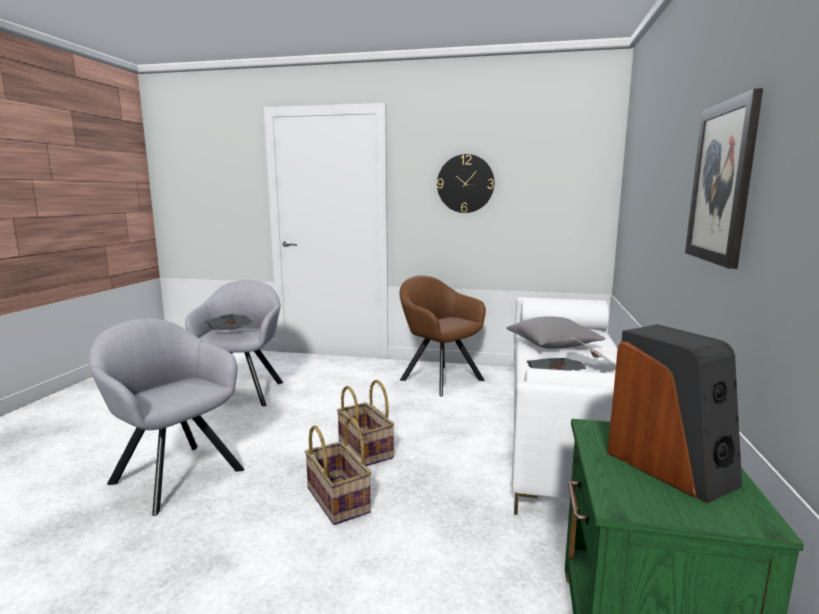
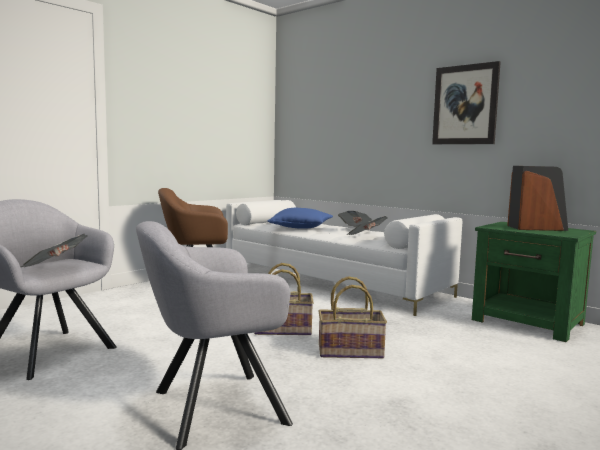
camera: 60 degrees left, 5 degrees down
wall clock [437,154,495,213] -> none
grey pillow [507,316,605,348] -> blue pillow [268,208,333,229]

